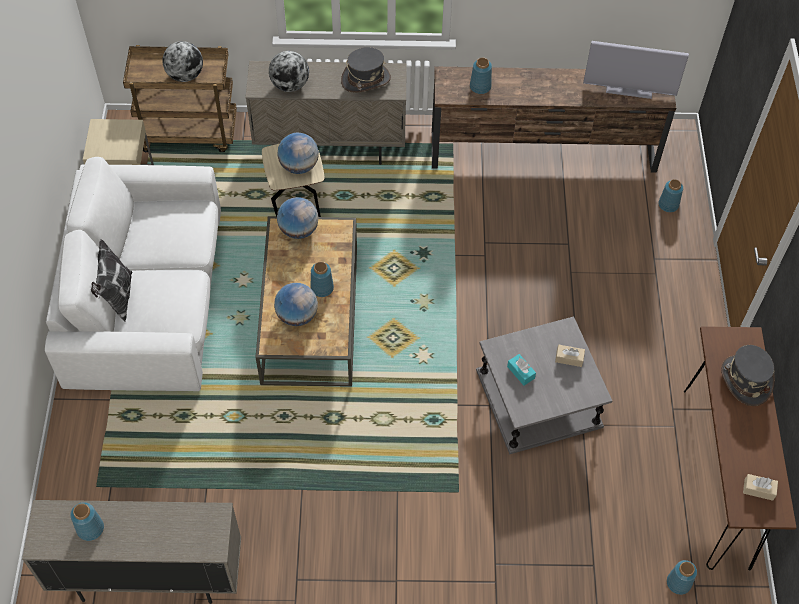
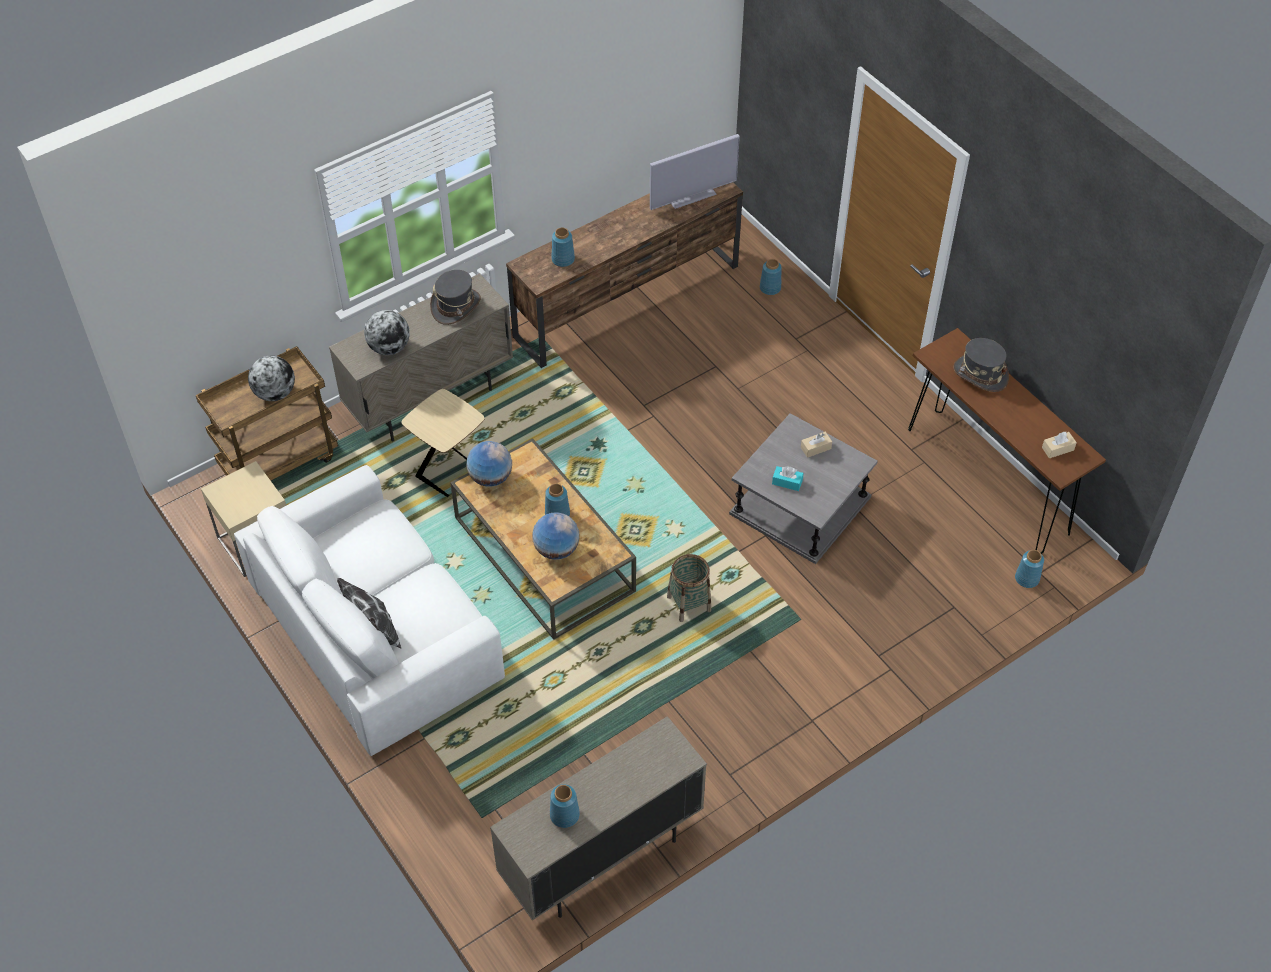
camera: 35 degrees left, 5 degrees down
globe [277,133,319,174] -> none
none -> basket [667,554,711,622]

